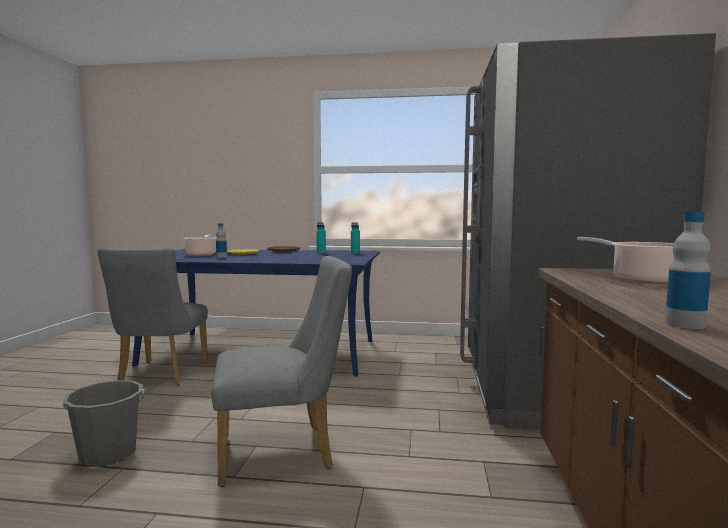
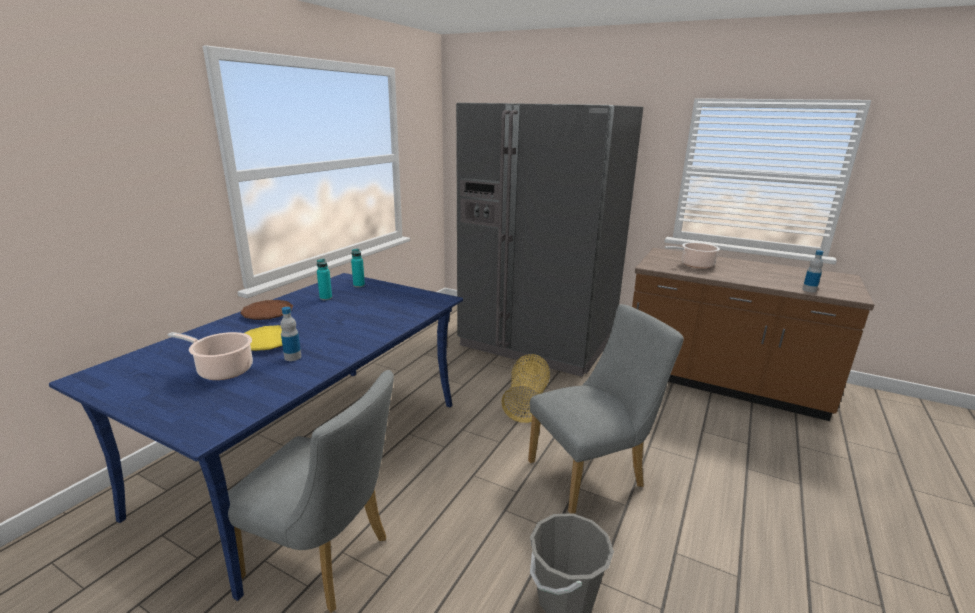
camera: 70 degrees left, 15 degrees up
grey chair [212,256,352,487] -> grey chair turned 60 degrees clockwise [528,304,684,513]
none -> basket [501,354,550,423]

